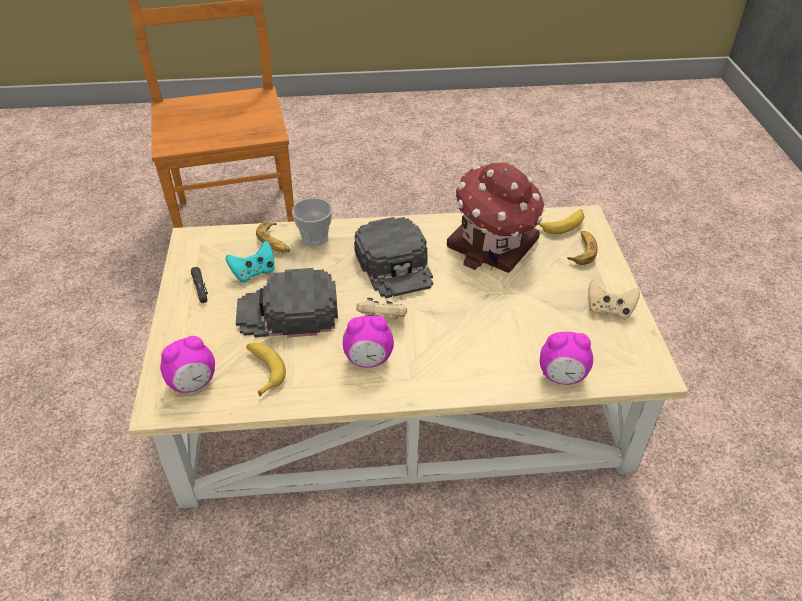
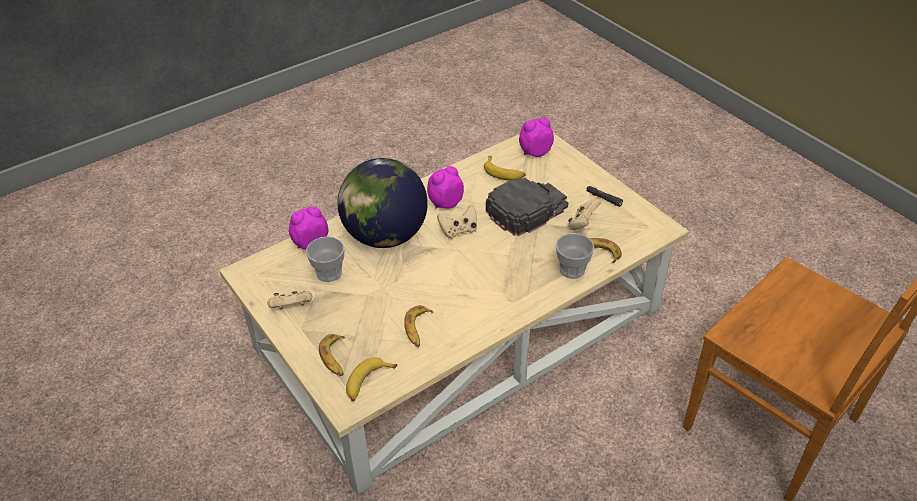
camera: 150 degrees right, 0 degrees up
alarm clock [160,336,215,393] -> alarm clock turned 45 degrees clockwise [519,117,554,157]
turquoise game controller [225,241,275,283] -> beige game controller [568,199,601,230]
black cap [354,217,433,298] -> none
toy house [447,162,545,273] -> banana [404,305,433,347]
none -> cup [306,236,344,282]
none -> globe [337,158,428,248]

